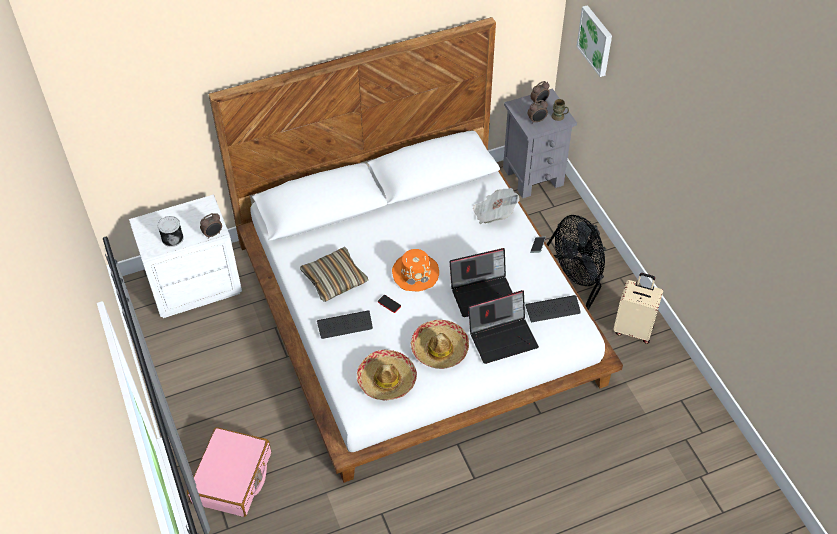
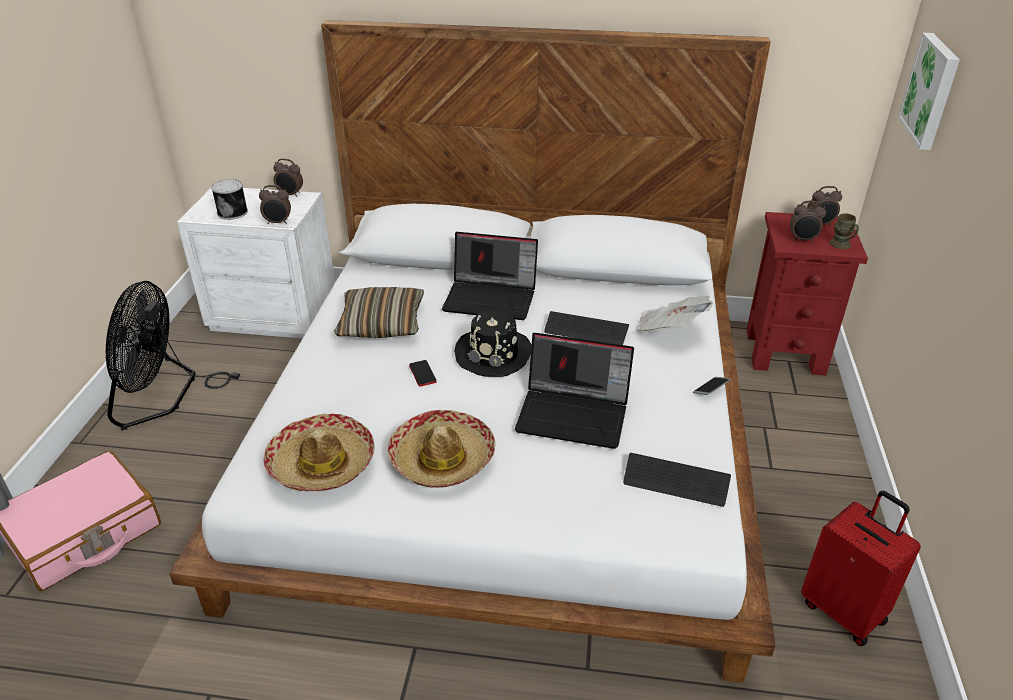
camera: 30 degrees right, 15 degrees down
keyboard [317,310,373,339] -> keyboard moved to [544,311,629,345]
orange hat [392,249,439,292] -> black hat [454,311,532,377]
laptop [468,290,539,364] -> laptop moved to [442,232,538,320]
grey nightstand [503,88,577,198] -> red nightstand [746,212,868,376]
black fan [547,215,606,310] -> black fan moved to [106,281,240,431]
beige suitcase [613,273,663,344] -> red suitcase [801,491,921,646]
none -> alarm clock [273,159,303,197]

